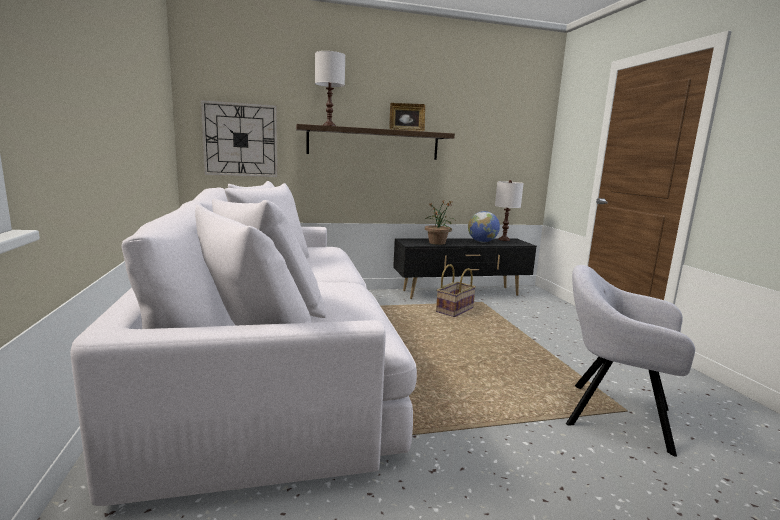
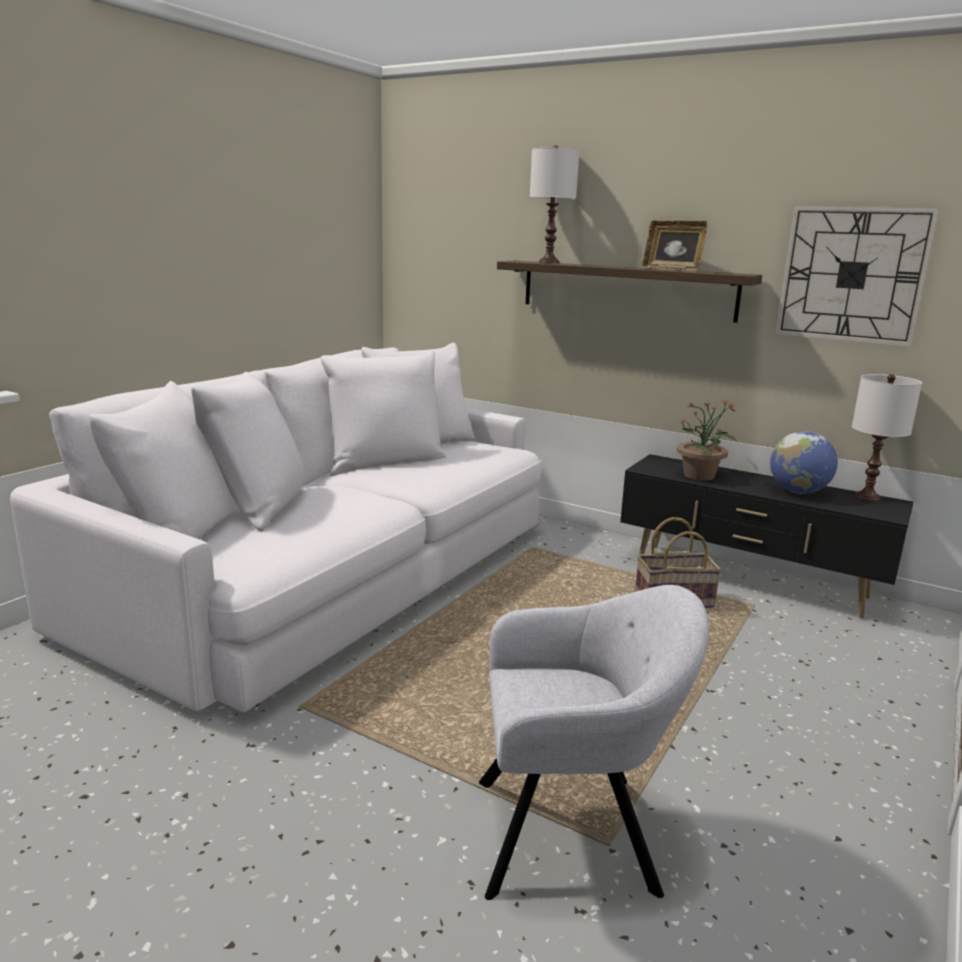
camera: 45 degrees right, 5 degrees up
wall clock [201,100,278,177] -> wall clock moved to [775,206,940,347]
grey armchair [566,265,695,457] -> grey armchair turned 105 degrees clockwise [479,585,709,900]

